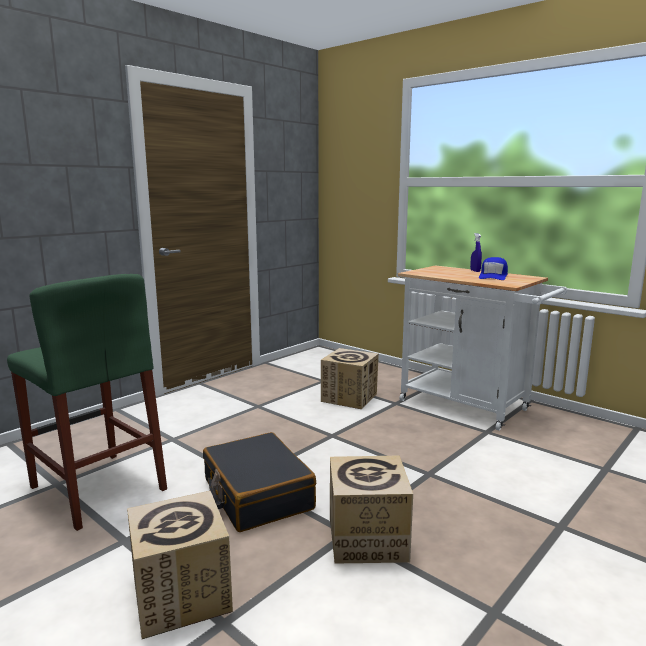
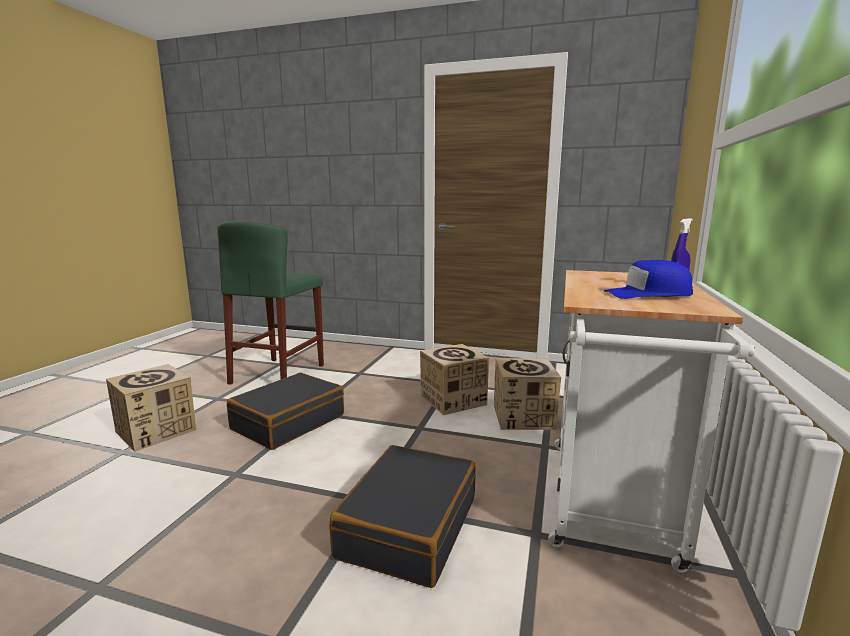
camera: 65 degrees right, 0 degrees up
cardboard box [330,455,413,564] -> cardboard box moved to [420,344,489,415]
none -> black suitcase [330,445,476,588]

